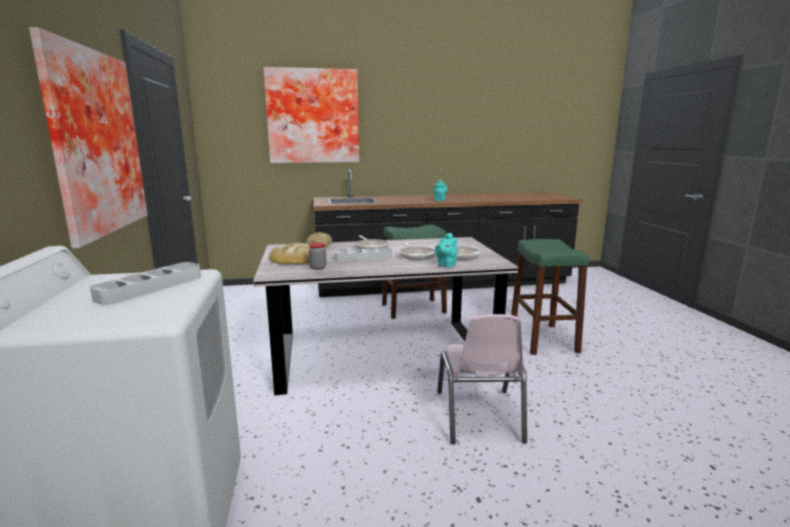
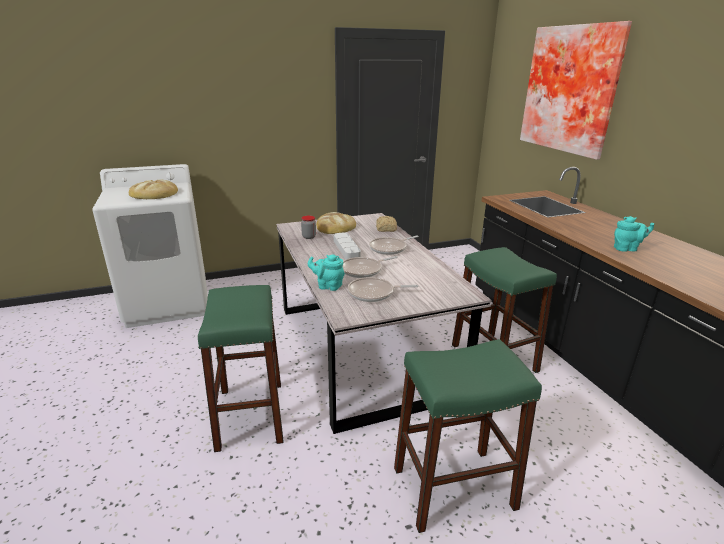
camera: 80 degrees right, 10 degrees up
picture [29,27,148,249] -> none
grey tray [90,262,201,305] -> bread [129,179,178,199]
pink chair [437,314,527,444] -> green stool [198,285,283,452]

